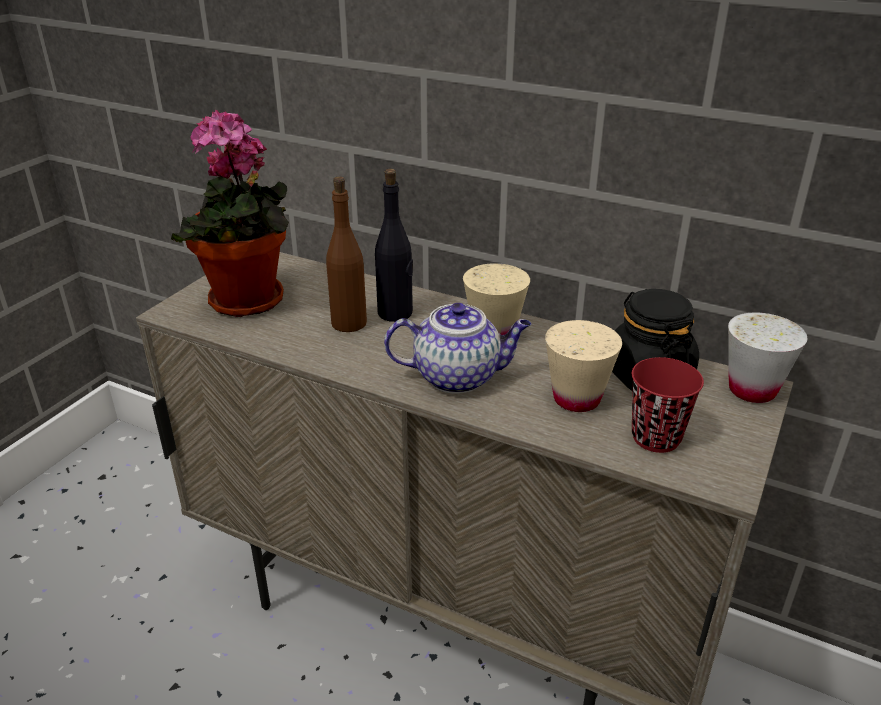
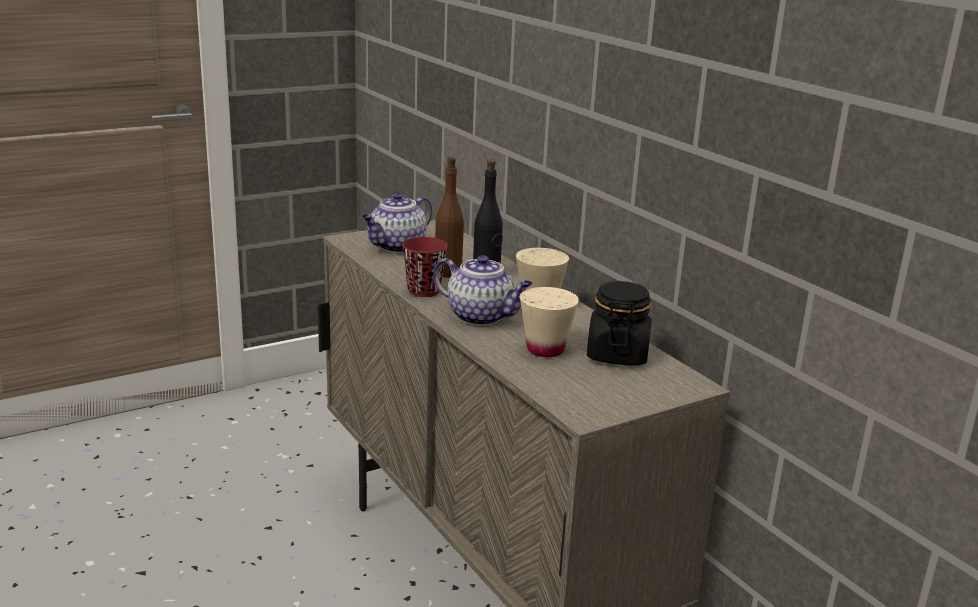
camera: 30 degrees right, 10 degrees down
potted plant [171,110,289,317] -> teapot [362,193,432,253]
red cup [632,357,704,453] -> red cup moved to [402,237,448,297]
white cup [728,313,807,403] -> none

